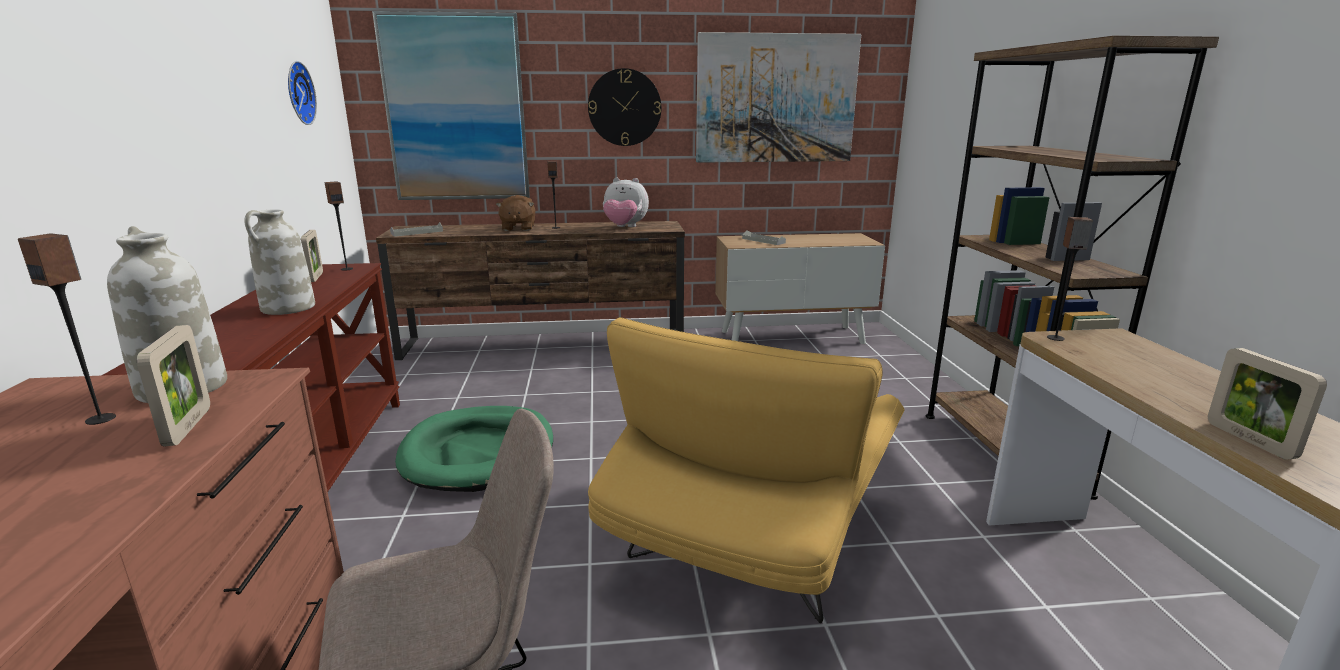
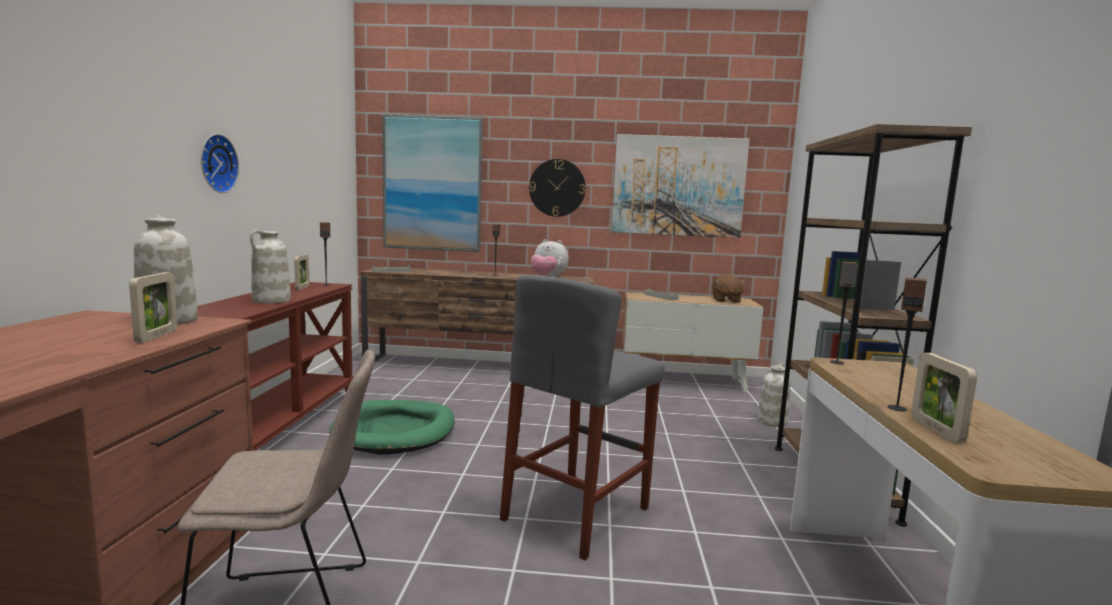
camera: 10 degrees right, 10 degrees down
speaker [18,233,116,425] -> speaker moved to [887,277,927,411]
wall clock [288,61,317,125] -> wall clock moved to [201,134,239,193]
brown plush toy [496,195,535,231] -> brown plush toy moved to [713,274,746,303]
yellow armchair [588,317,905,623] -> grey stool [500,275,665,561]
none -> white vase [757,363,790,427]

